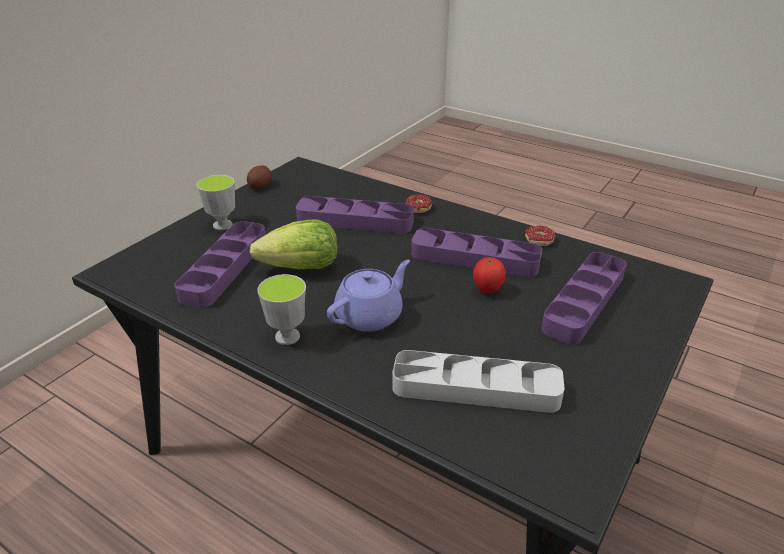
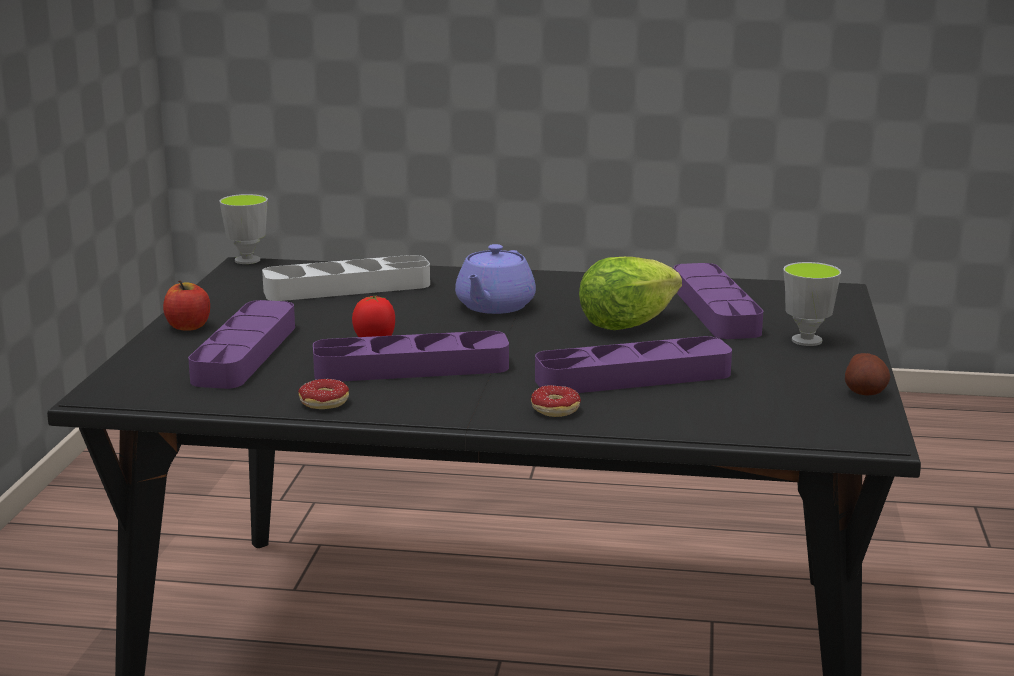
camera: 155 degrees right, 15 degrees down
cup [257,274,306,345] -> cup moved to [219,194,268,264]
none -> apple [163,280,210,331]

